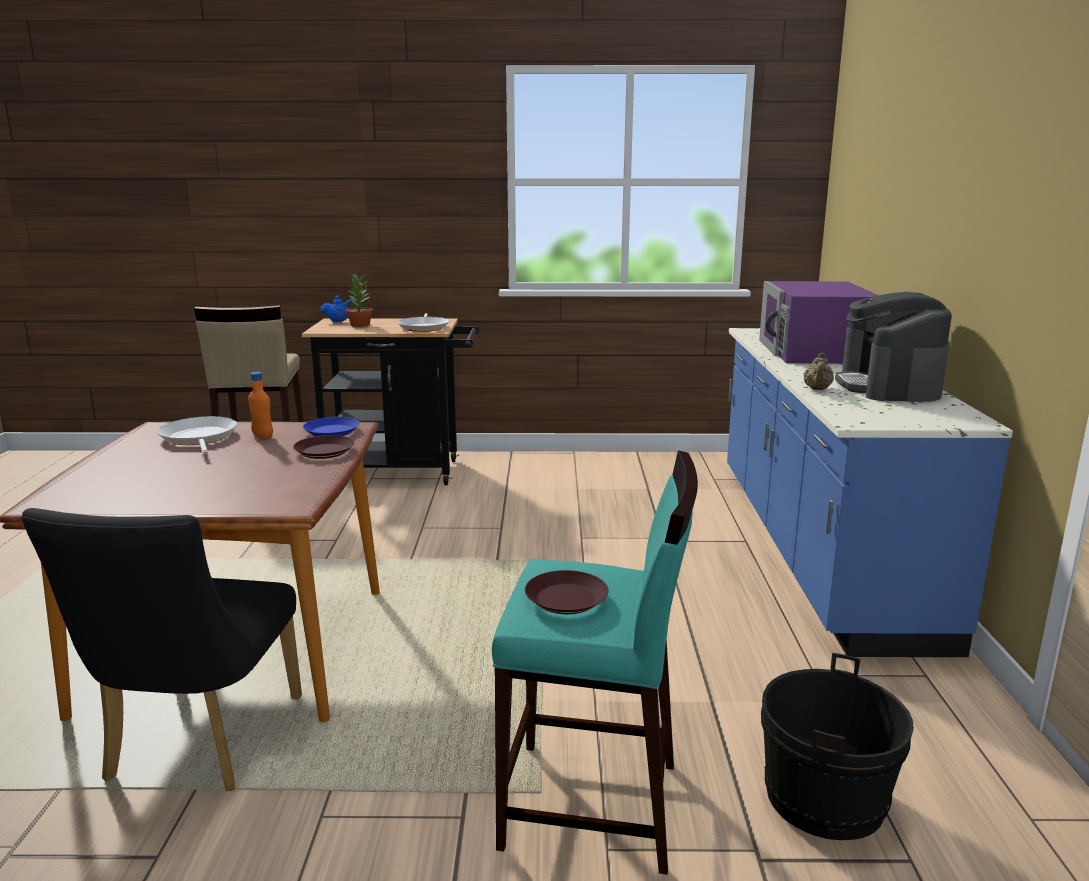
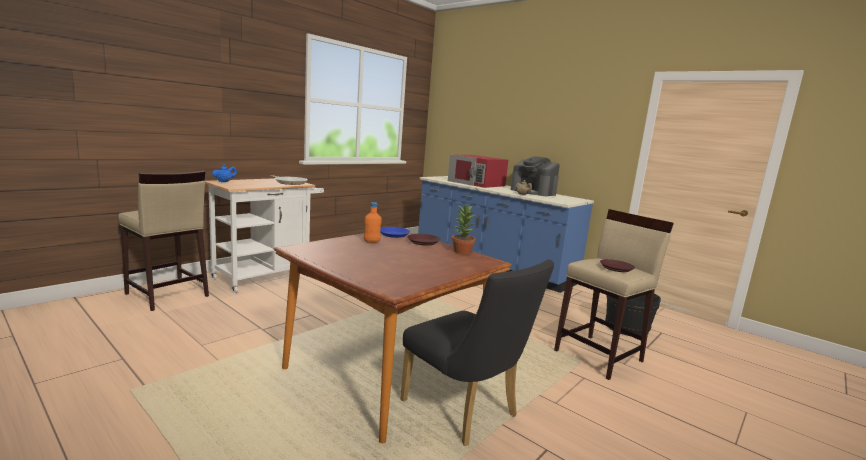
camera: 50 degrees left, 5 degrees down
frying pan [157,416,237,455] -> none
black cart [302,318,479,485] -> white cart [205,178,324,293]
potted plant [346,274,373,327] -> potted plant moved to [452,206,476,254]
turquoise stool [492,450,698,875] -> beige stool [554,209,674,380]
purple microwave [759,281,878,364] -> red microwave [448,154,508,188]

